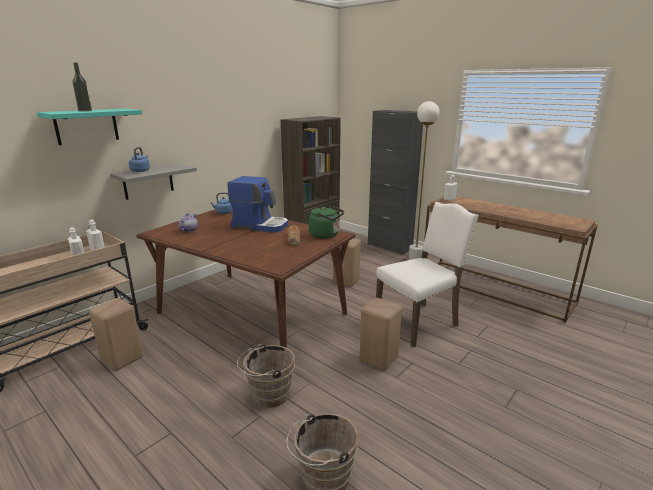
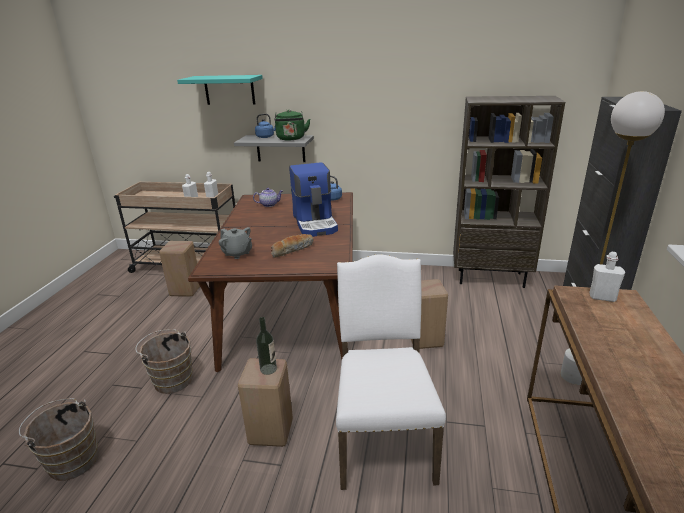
camera: 60 degrees right, 5 degrees up
bottle [72,62,92,112] -> bottle moved to [256,317,277,375]
green kettle [309,206,344,238] -> green kettle moved to [274,110,310,140]
white chair [376,202,479,347] -> white chair turned 120 degrees counterclockwise [336,254,446,490]
none -> grey teapot [219,227,252,259]

